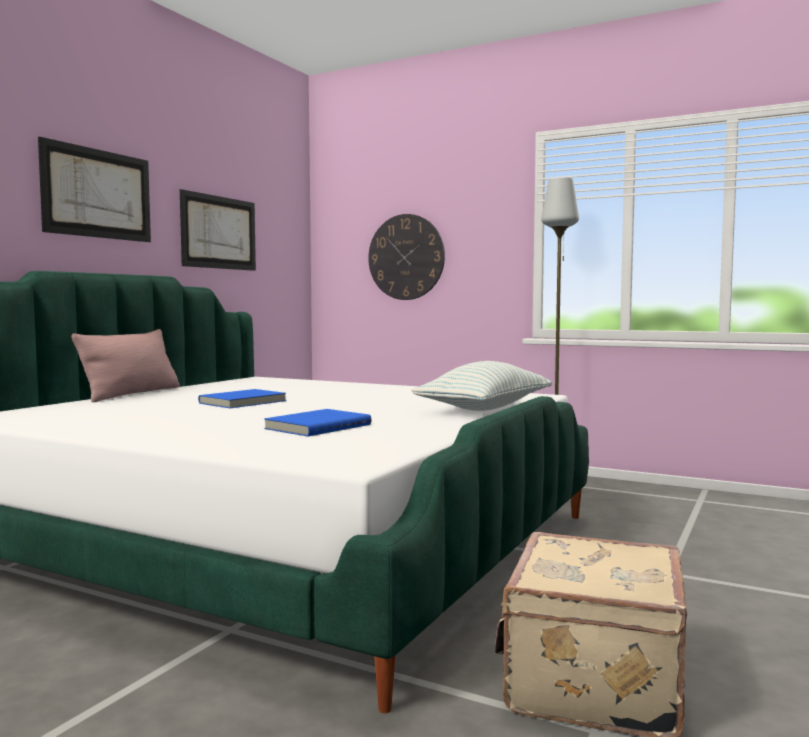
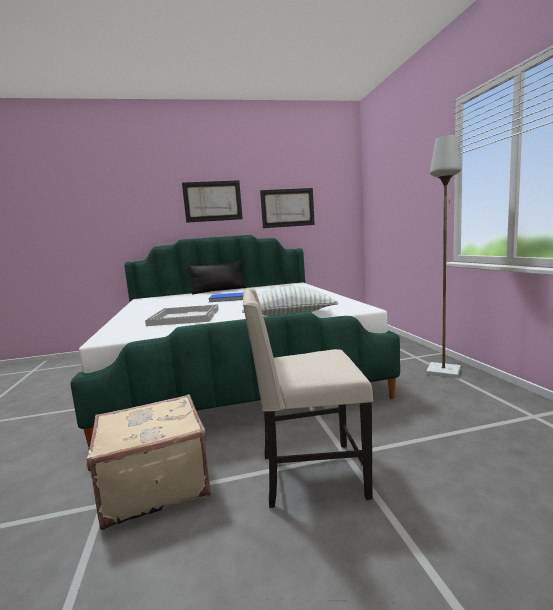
camera: 50 degrees right, 5 degrees up
pink pillow [71,329,180,402] -> black pillow [188,261,246,294]
blue book [264,409,371,437] -> white tray [145,304,219,326]
wall clock [368,214,445,300] -> none
none -> beige chair [243,289,373,508]

